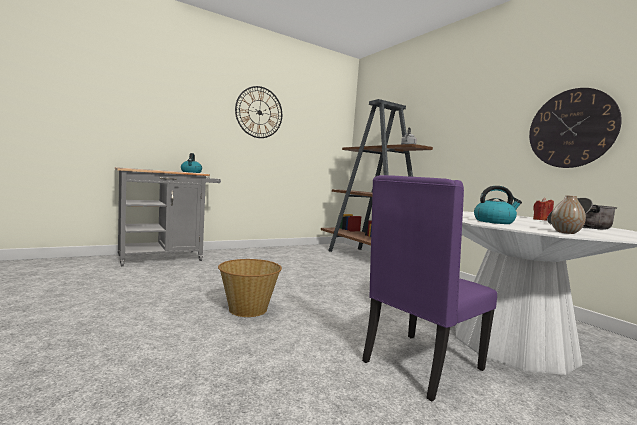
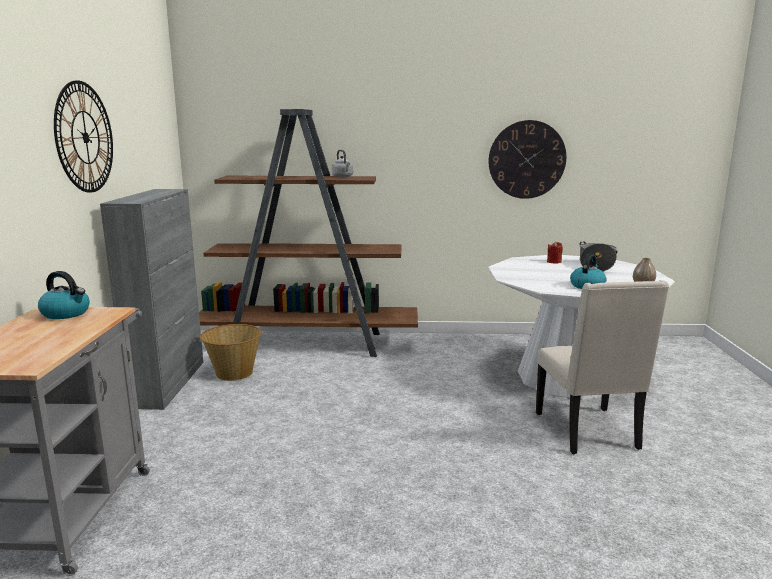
camera: 55 degrees left, 10 degrees up
basket [218,259,282,317] -> basket moved to [200,324,262,381]
purple chair [362,175,497,401] -> beige chair [536,280,669,454]
none -> grey cabinet [100,189,203,410]

